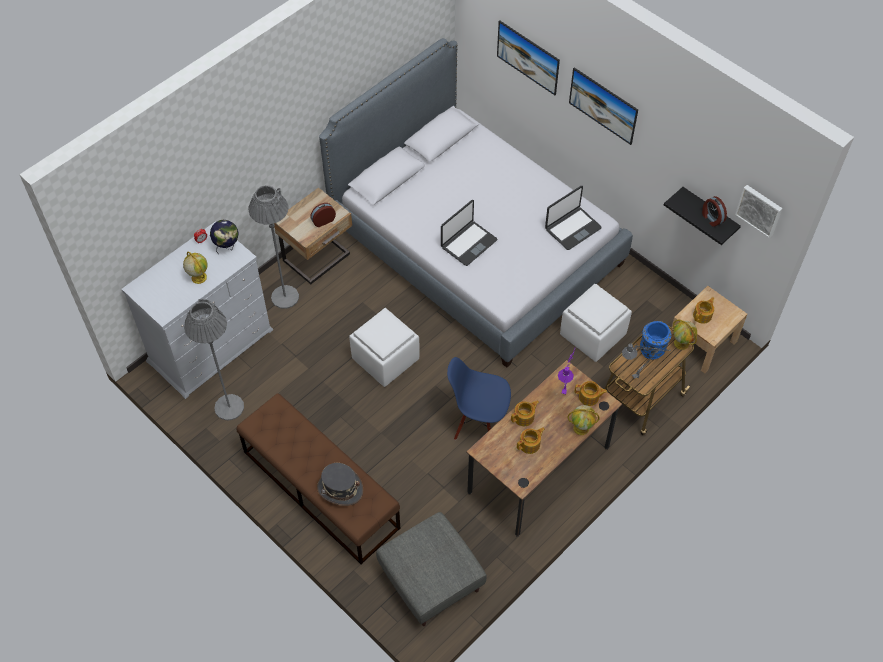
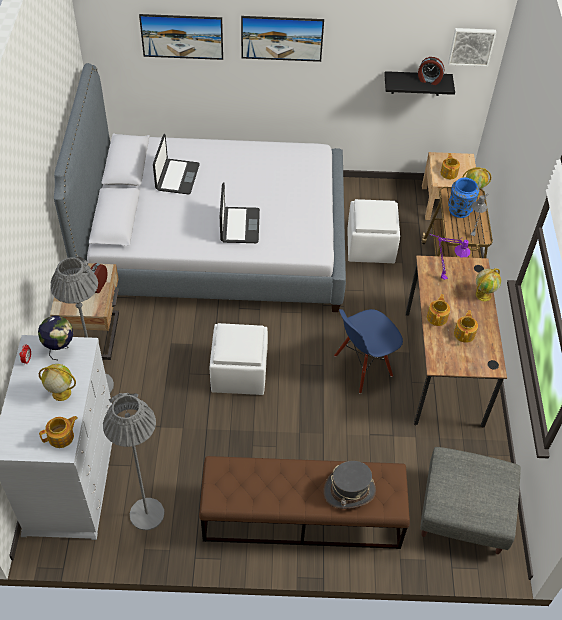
camera: 45 degrees left, 5 degrees down
laptop [545,186,602,250] -> laptop moved to [153,134,200,195]
teapot [575,381,607,406] -> teapot moved to [39,416,78,448]

